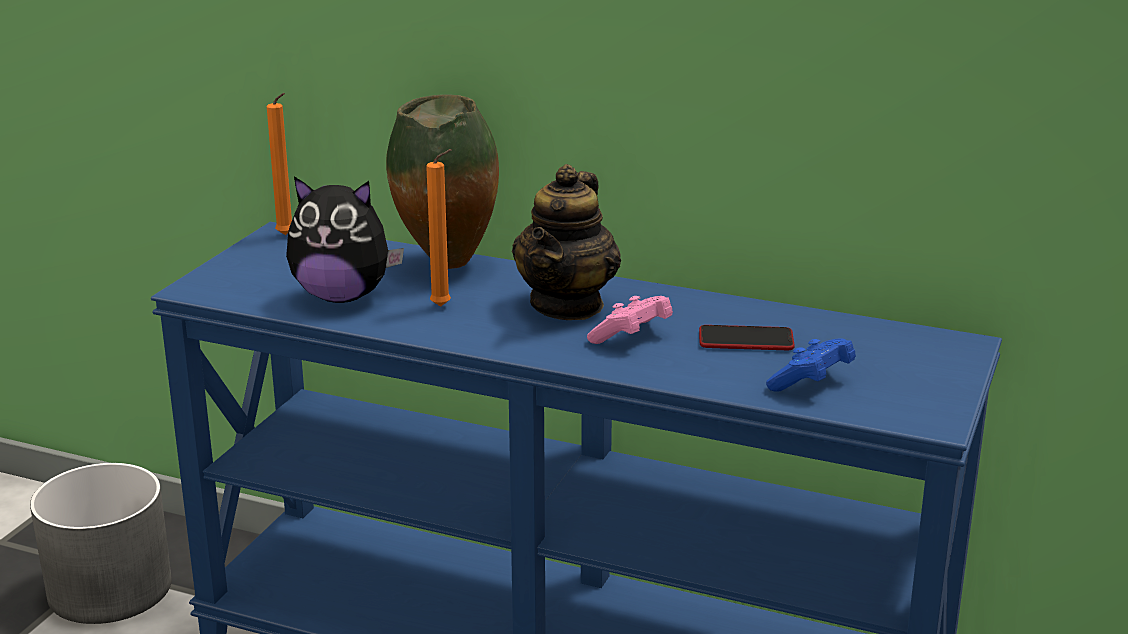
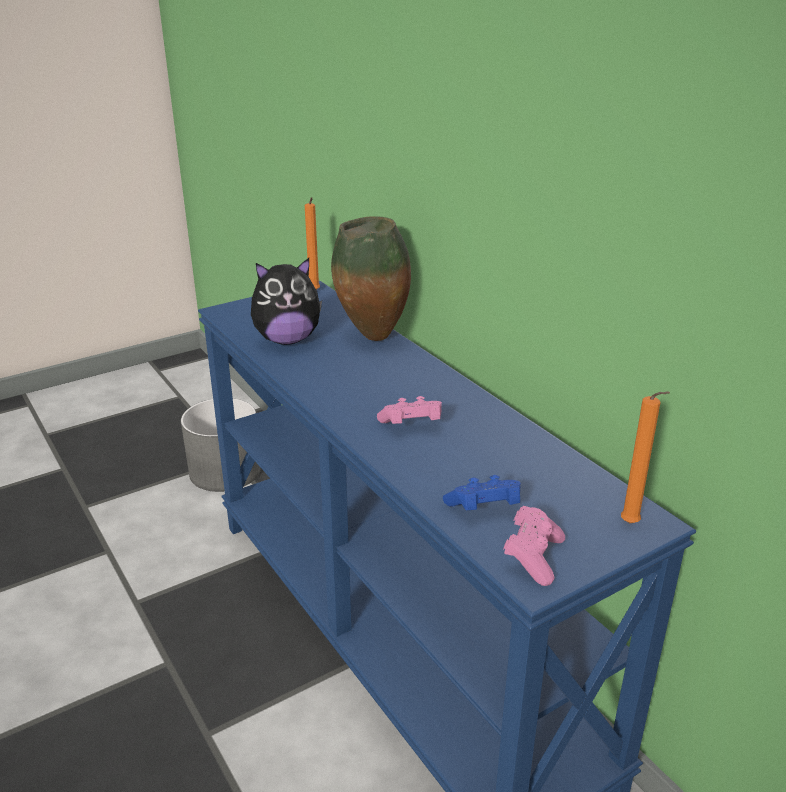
camera: 35 degrees right, 5 degrees up
plush toy [286,176,404,303] -> plush toy turned 60 degrees counterclockwise [251,258,322,345]
orange candle [426,149,452,307] -> orange candle moved to [621,391,670,523]
teapot [512,164,621,320] -> none
phone [699,325,795,350] -> none
none -> pink game controller [503,506,565,586]

